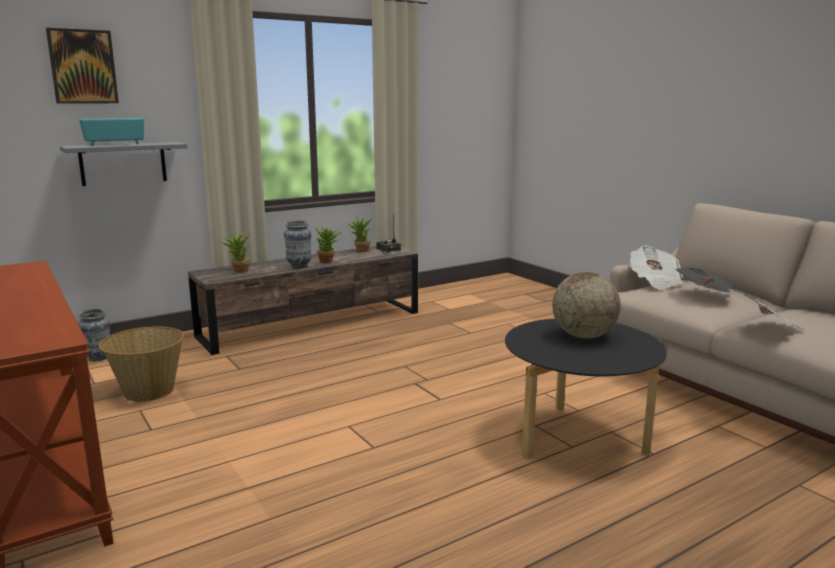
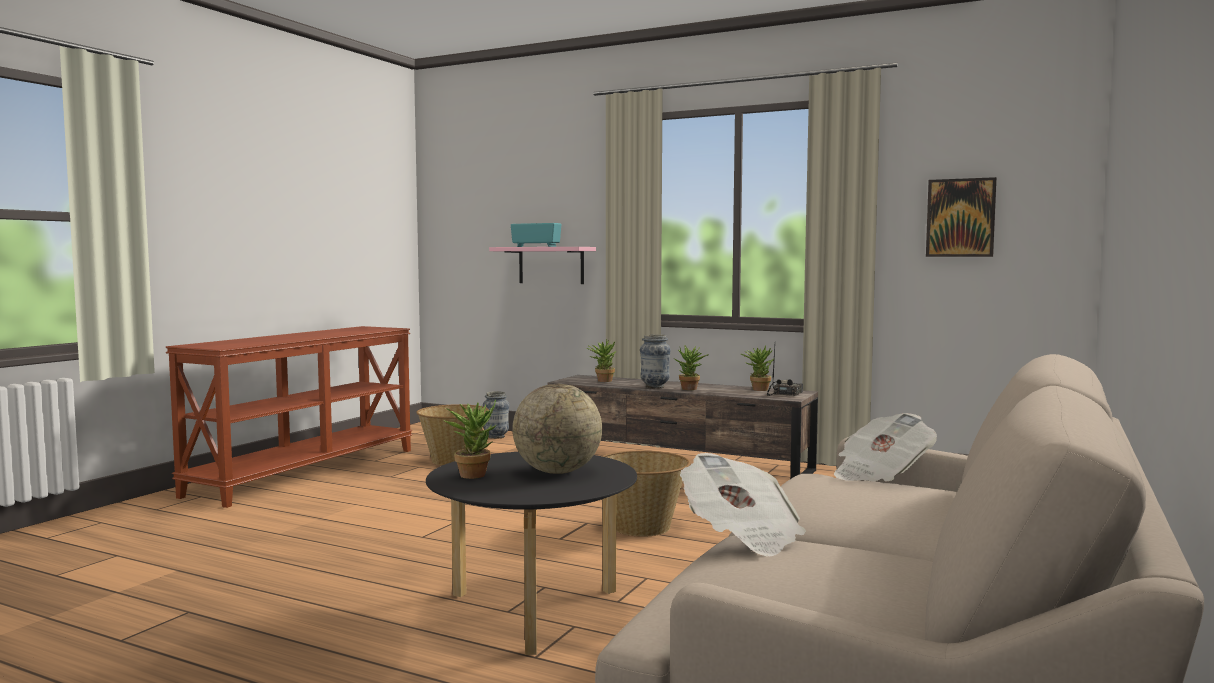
camera: 60 degrees right, 10 degrees down
picture [46,28,119,104] -> picture moved to [926,177,997,257]
grey shelf [60,142,188,186] -> pink shelf [489,247,596,284]
newspaper [676,268,734,292] -> none
none -> potted plant [444,400,496,479]
none -> basket [602,451,690,537]

